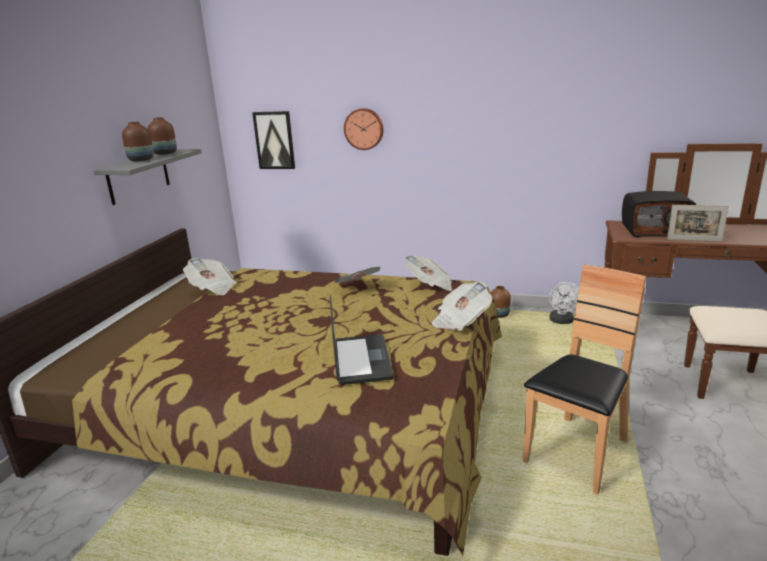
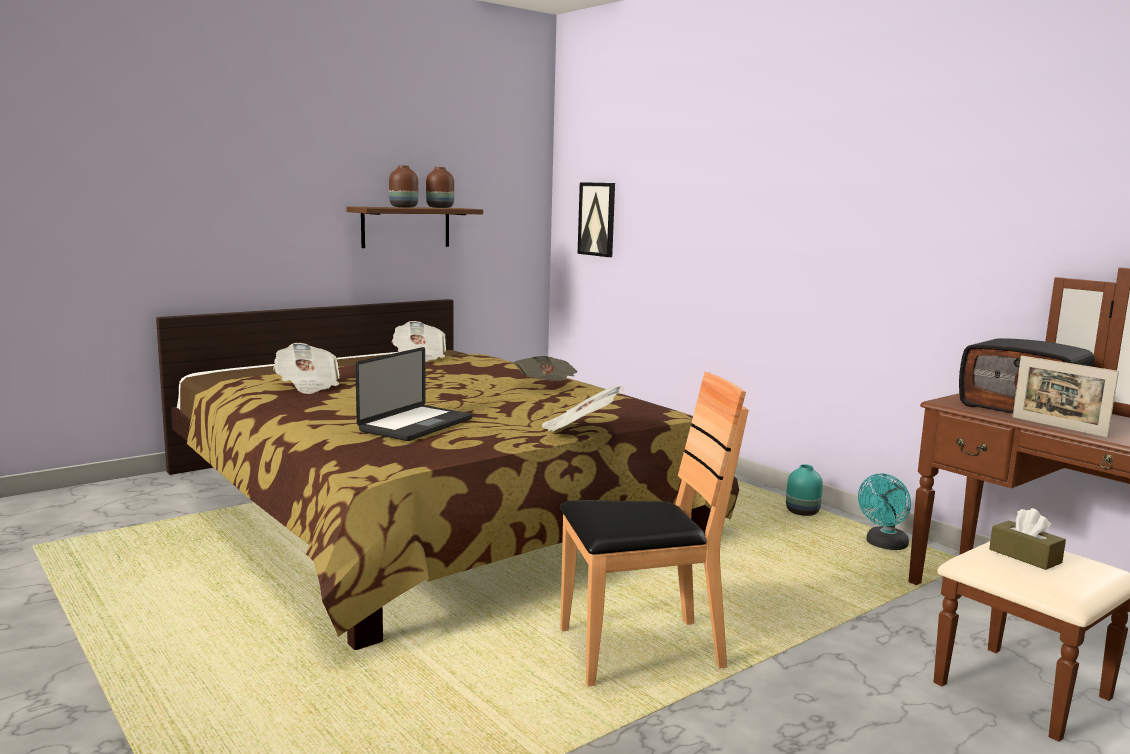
camera: 35 degrees right, 10 degrees down
grey shelf [93,149,202,205] -> brown shelf [346,207,483,248]
wall clock [344,108,384,150] -> none
newspaper [405,255,452,291] -> newspaper moved to [273,343,340,394]
brown vase [490,286,511,318] -> turquoise vase [786,464,823,516]
white fan [549,282,579,324] -> turquoise fan [858,474,911,550]
none -> brown tissue box [989,508,1066,570]

